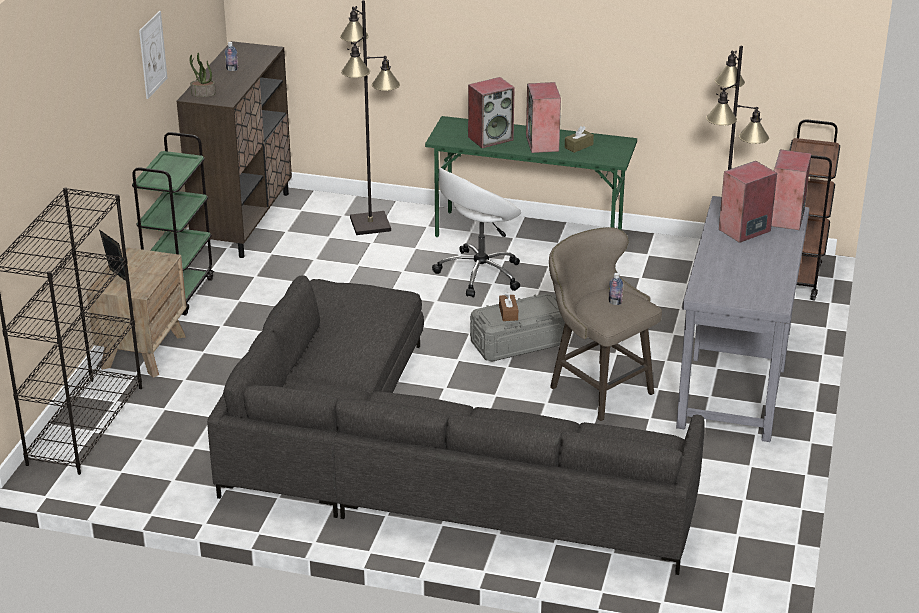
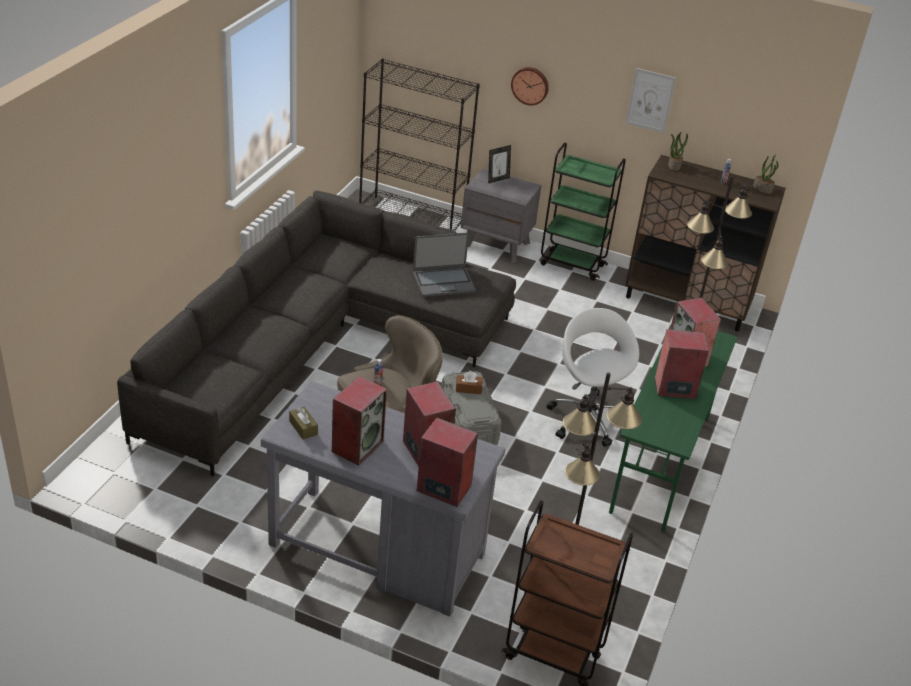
camera: 95 degrees right, 5 degrees up
brown nightstand [86,247,187,378] -> grey nightstand [461,168,541,263]
brown tissue box [565,126,594,153] -> brown tissue box moved to [289,407,318,440]
none -> speaker [332,376,387,465]
none -> laptop [413,233,476,297]
none -> wall clock [511,67,549,105]
none -> potted plant [753,155,779,194]

